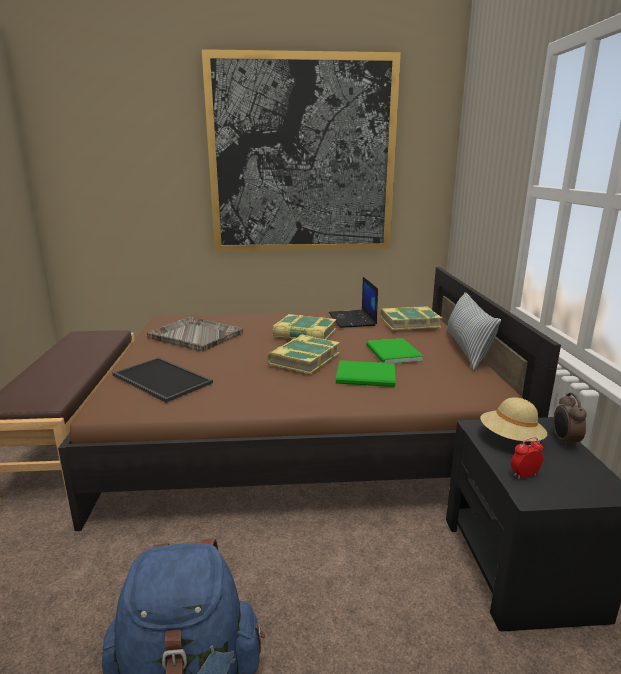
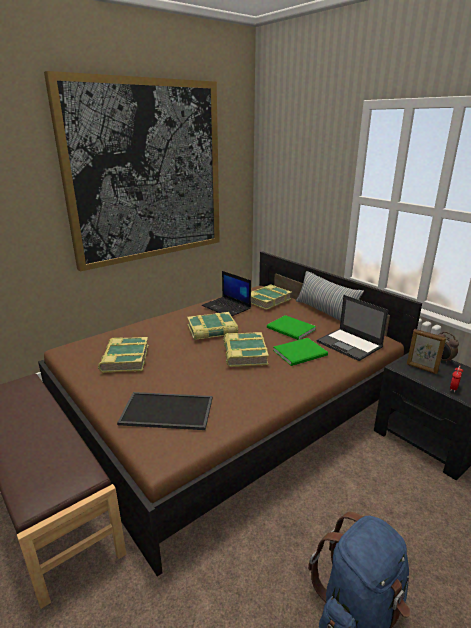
camera: 35 degrees left, 5 degrees up
grey tray [147,316,243,351] -> book [98,337,149,373]
beige hat [480,397,547,442] -> picture frame [407,329,446,375]
none -> laptop [317,295,388,361]

